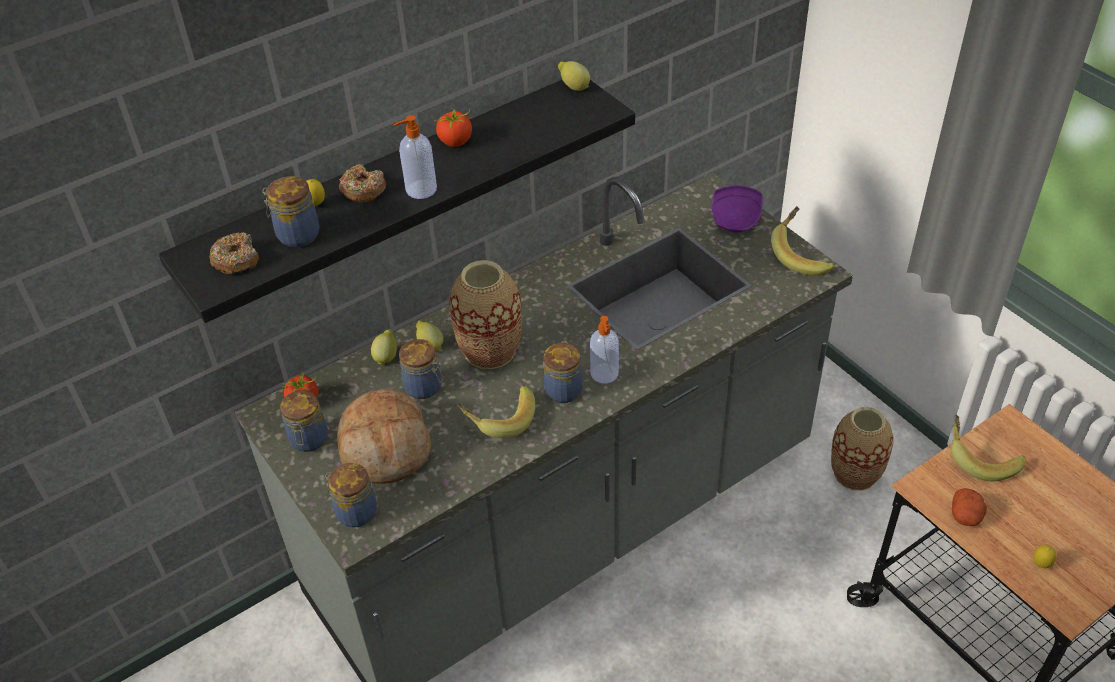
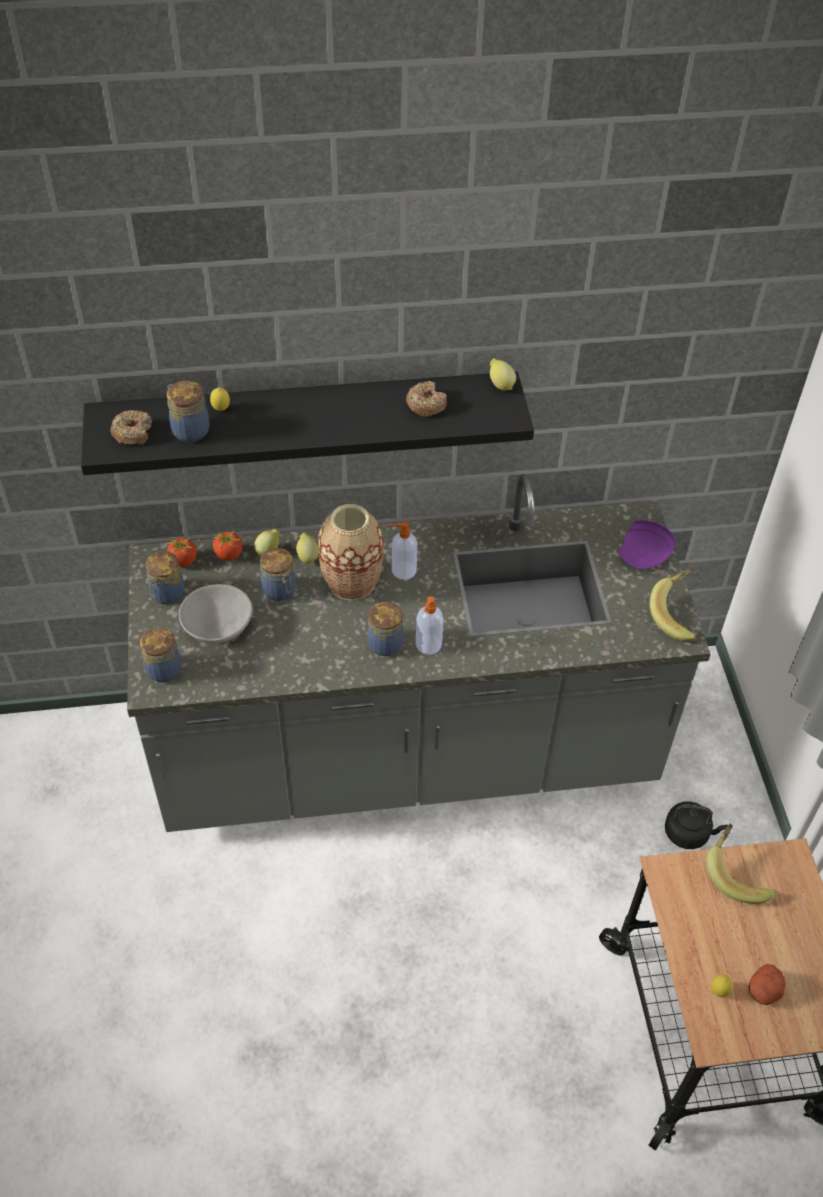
camera: 25 degrees right, 5 degrees up
bread [337,389,431,484] -> grey bowl [179,584,253,643]
donut [339,164,386,203] -> donut moved to [406,381,447,417]
soap dispenser [394,115,437,199] -> soap dispenser moved to [390,521,417,580]
tomato [434,108,472,147] -> tomato moved to [213,528,243,561]
banana [456,386,535,438] -> none
vase [831,407,894,491] -> black kettle [665,801,728,849]
potato [952,488,987,526] -> potato moved to [748,964,786,1005]

